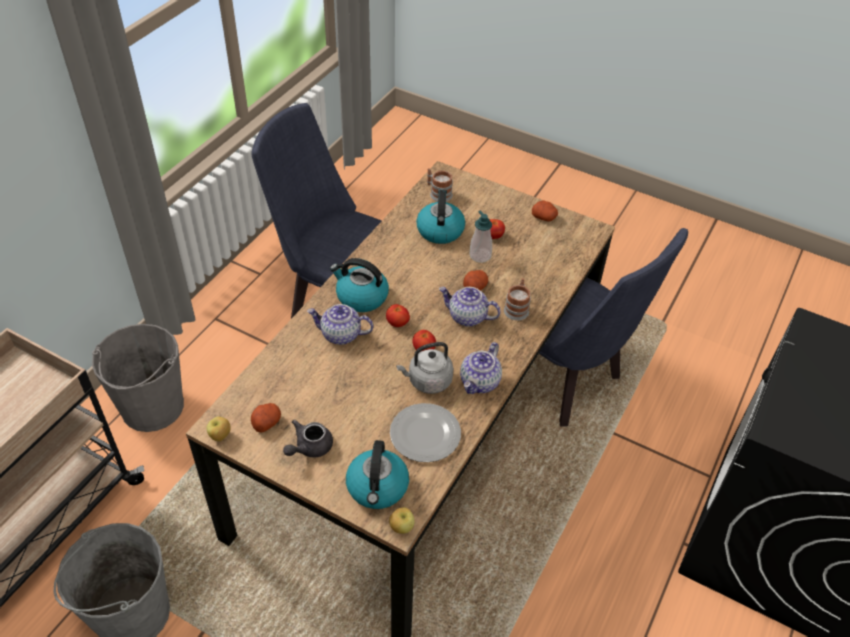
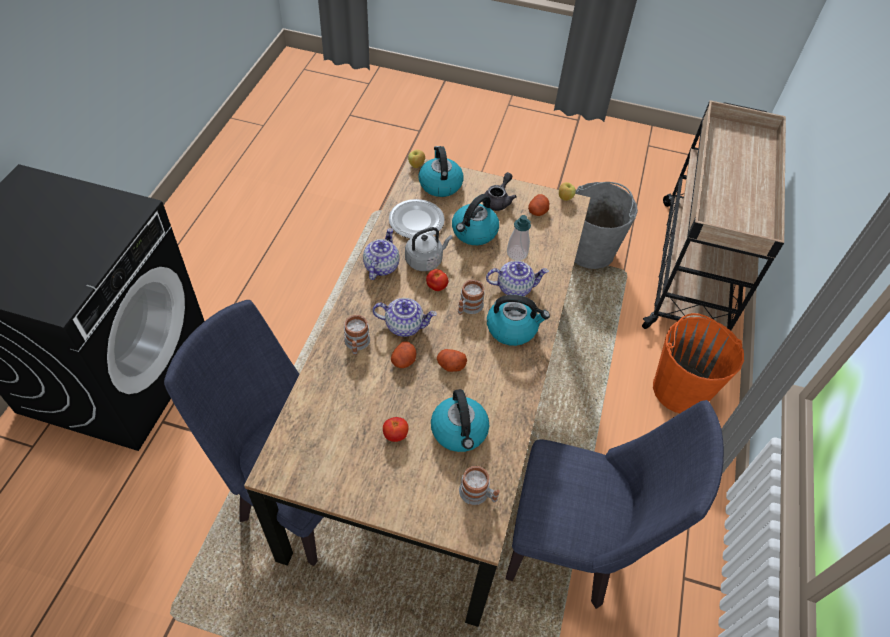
camera: 165 degrees right, 5 degrees up
grey bucket [92,324,184,432] -> orange bucket [653,313,744,413]
tomato [386,304,410,327] -> mug [458,280,485,315]
soap dispenser [469,210,492,263] -> soap dispenser moved to [507,215,531,260]
potato [532,201,558,221] -> potato moved to [437,349,467,372]
none -> kettle [452,194,499,245]

